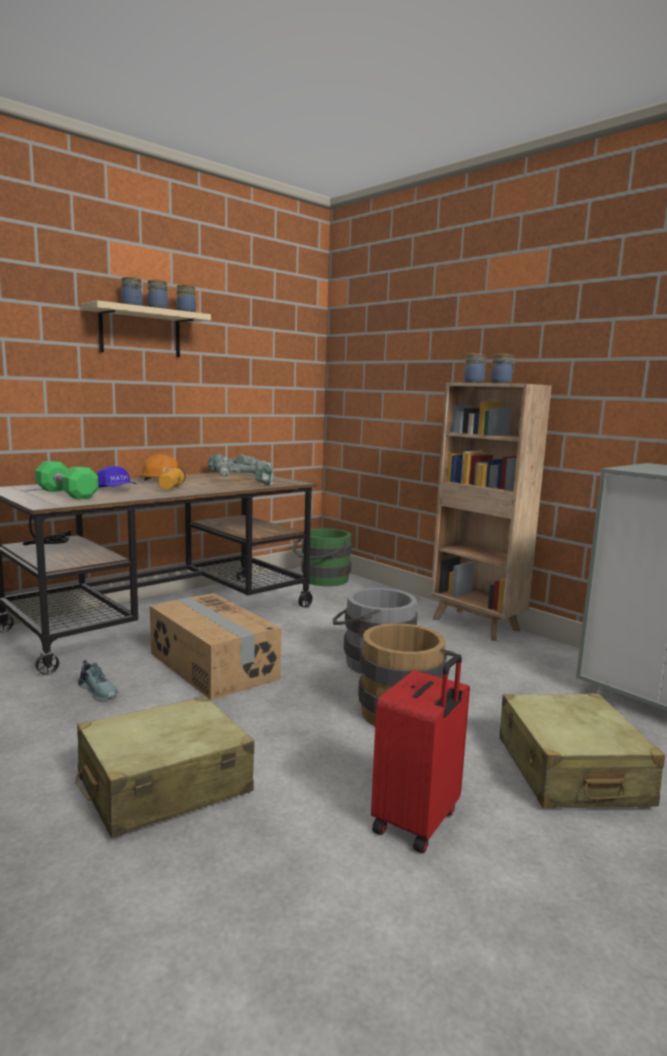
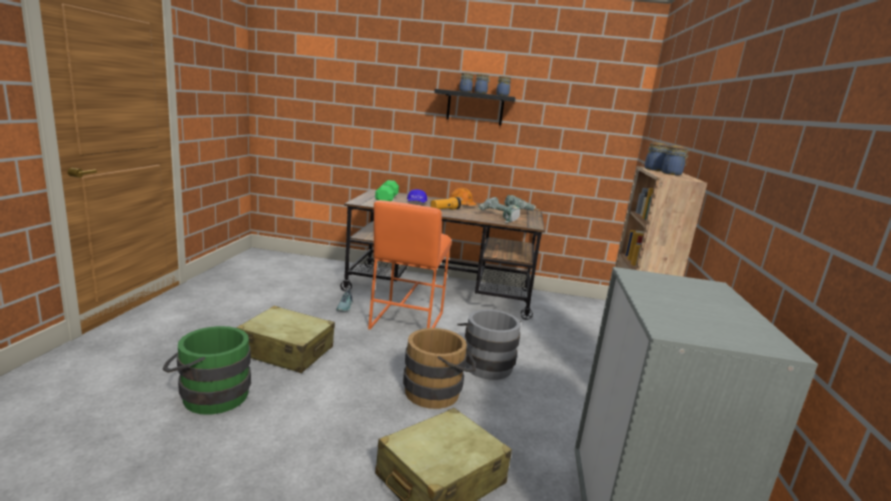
camera: 50 degrees right, 5 degrees up
beige shelf [81,300,211,357] -> black shelf [434,89,515,125]
cardboard box [150,593,282,700] -> orange stool [368,200,452,330]
green bucket [293,528,352,586] -> green bucket moved to [162,326,251,415]
red suitcase [371,654,470,853] -> none

